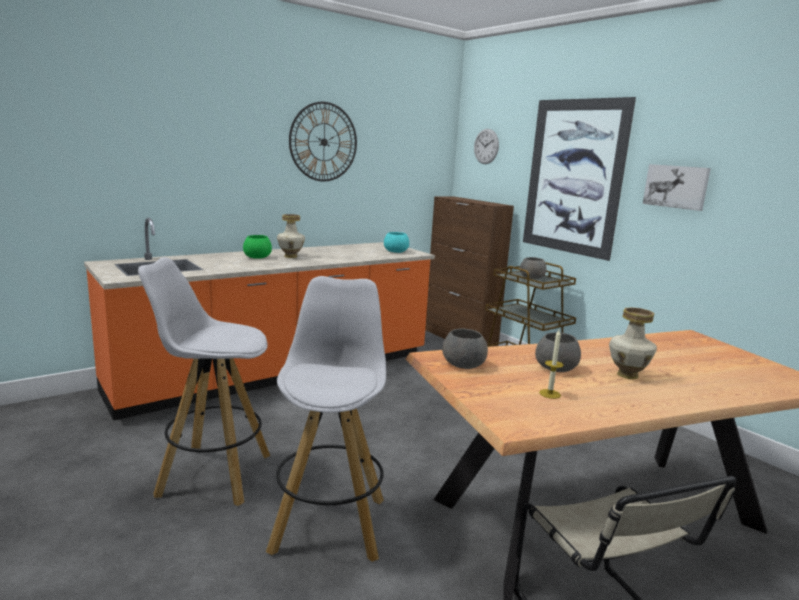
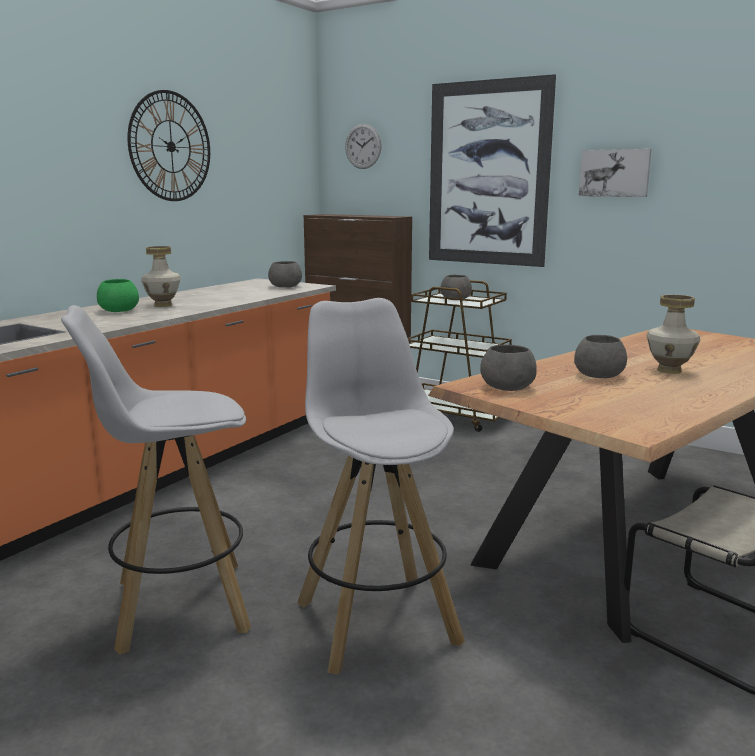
camera: 20 degrees left, 0 degrees up
turquoise bowl [384,232,409,253] -> grey bowl [268,261,302,288]
candle [539,330,564,399] -> none

